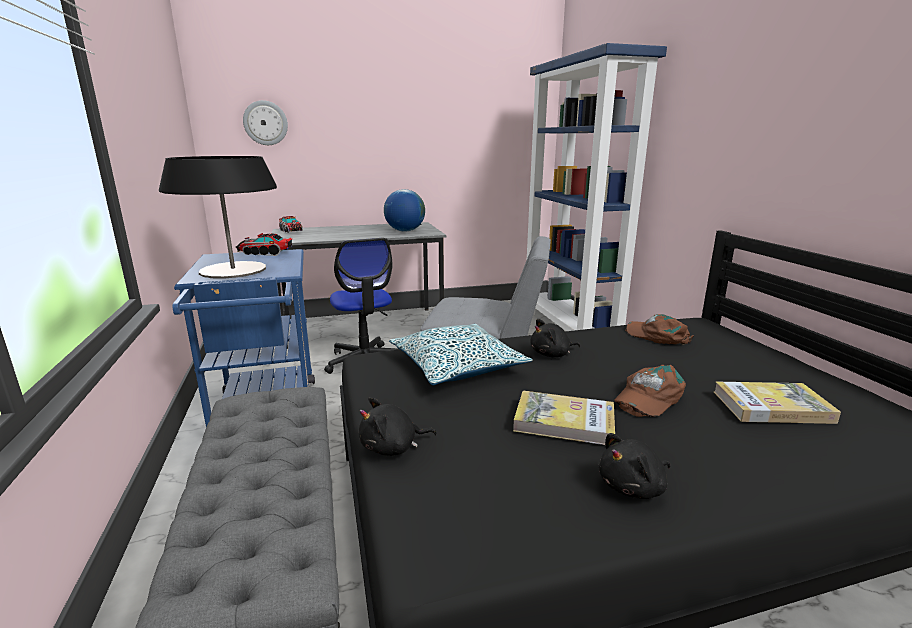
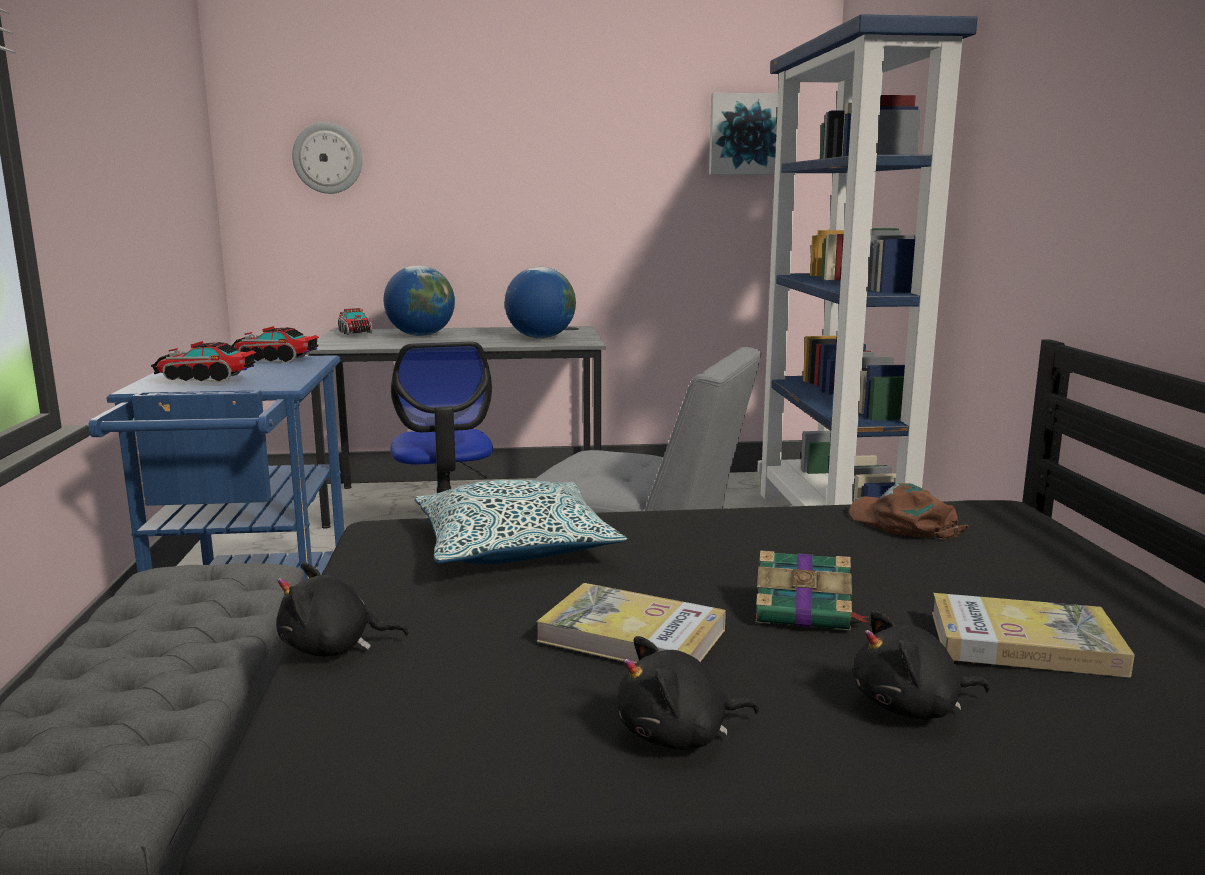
camera: 10 degrees right, 5 degrees down
table lamp [159,156,277,279] -> toy truck [151,341,256,383]
black plush toy [530,319,580,357] -> black plush toy moved to [853,610,990,720]
brown cap [614,365,686,417] -> book [756,550,869,630]
none -> globe [384,265,455,336]
none -> picture [709,93,778,175]

